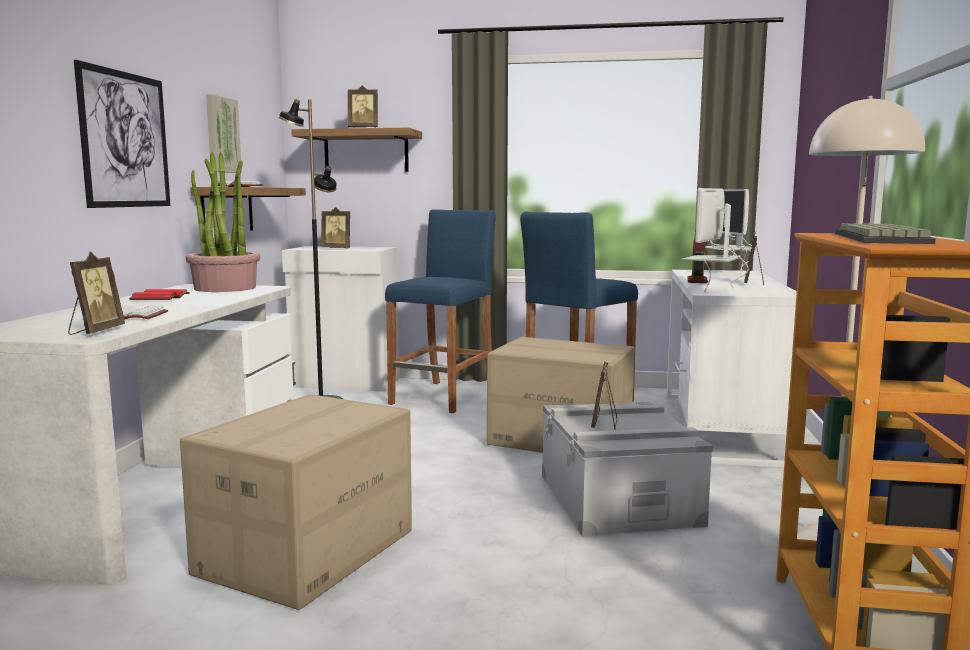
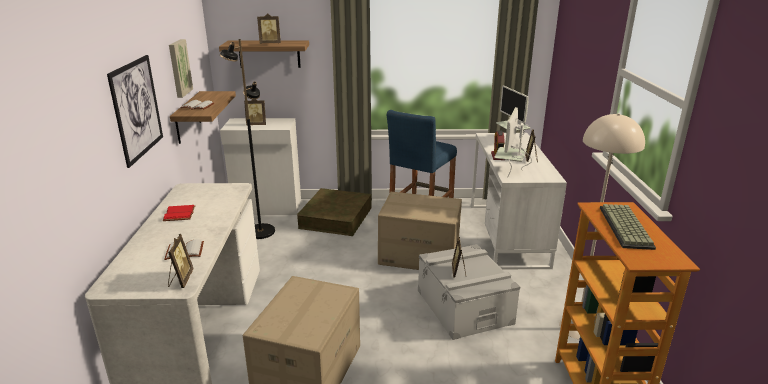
camera: 10 degrees left, 15 degrees up
potted plant [185,153,260,292] -> none
blue stool [385,209,496,413] -> brown storage box [297,188,372,236]

